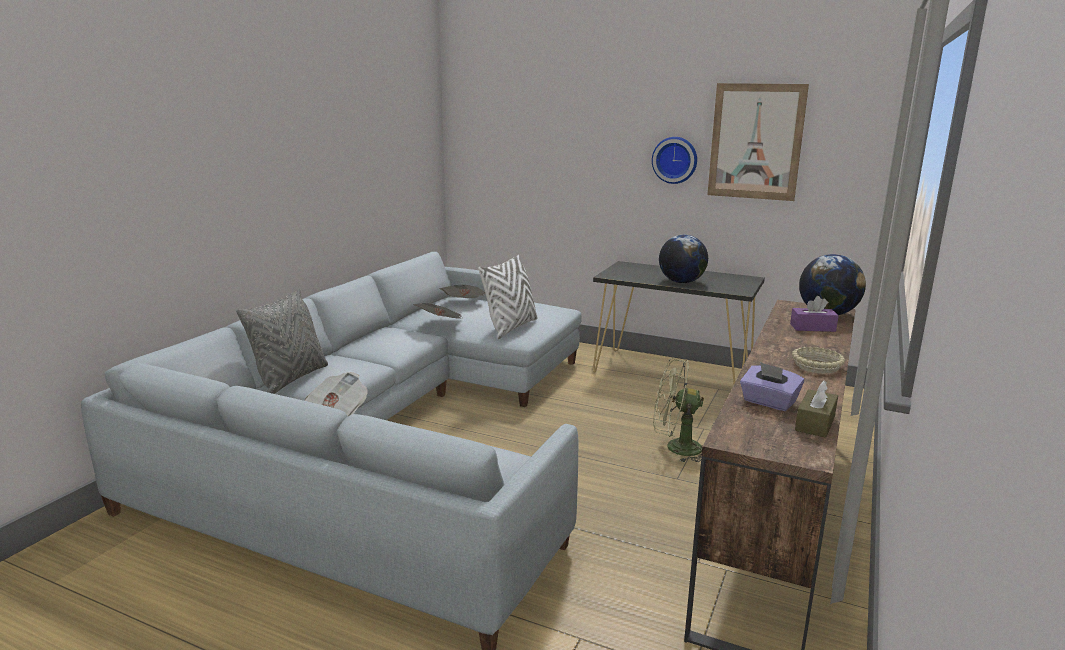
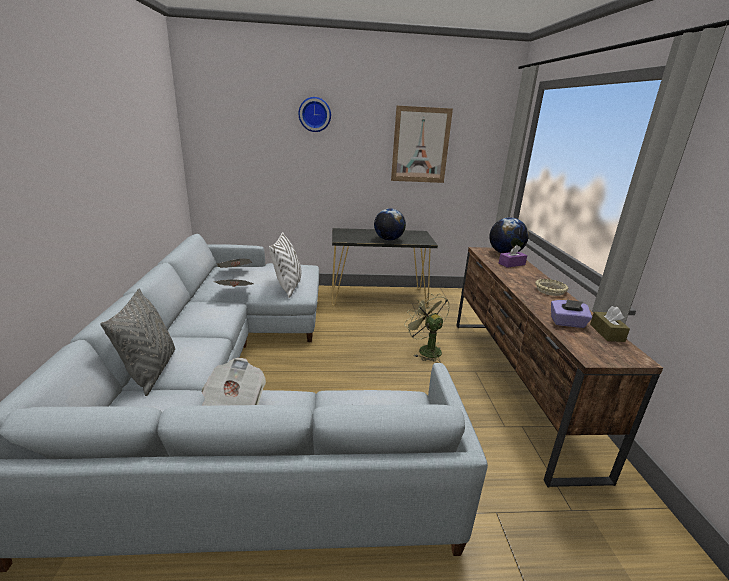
camera: 30 degrees left, 5 degrees up
wall clock [652,137,697,184] -> wall clock moved to [298,97,331,132]
green fan [653,358,704,463] -> green fan turned 75 degrees clockwise [404,293,450,362]

